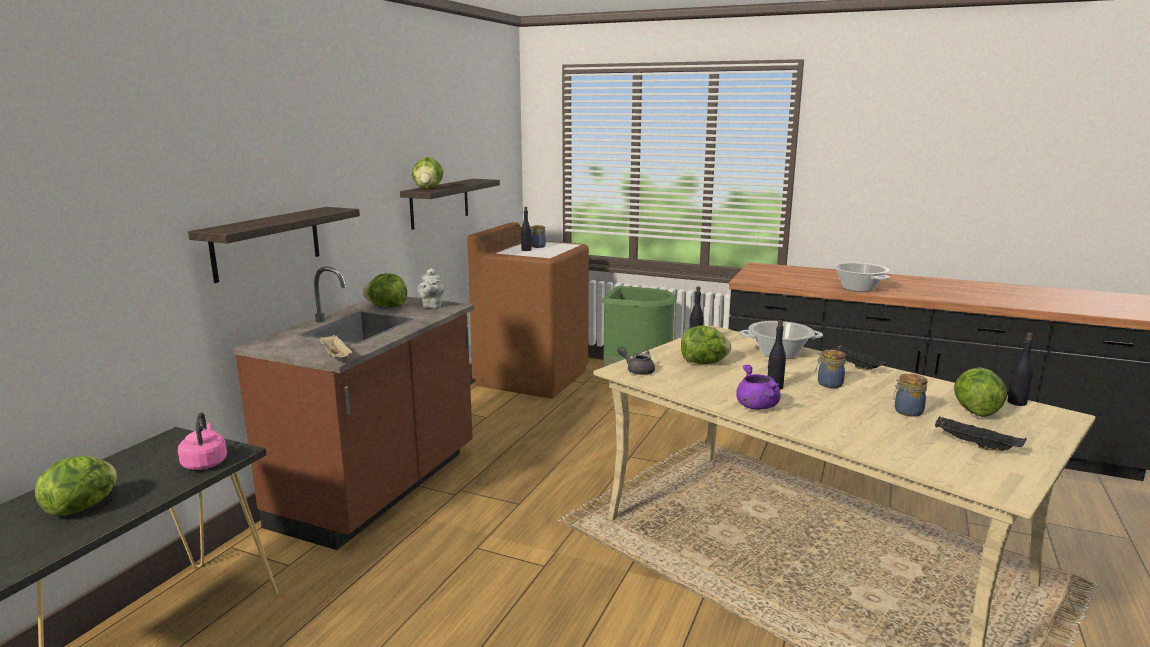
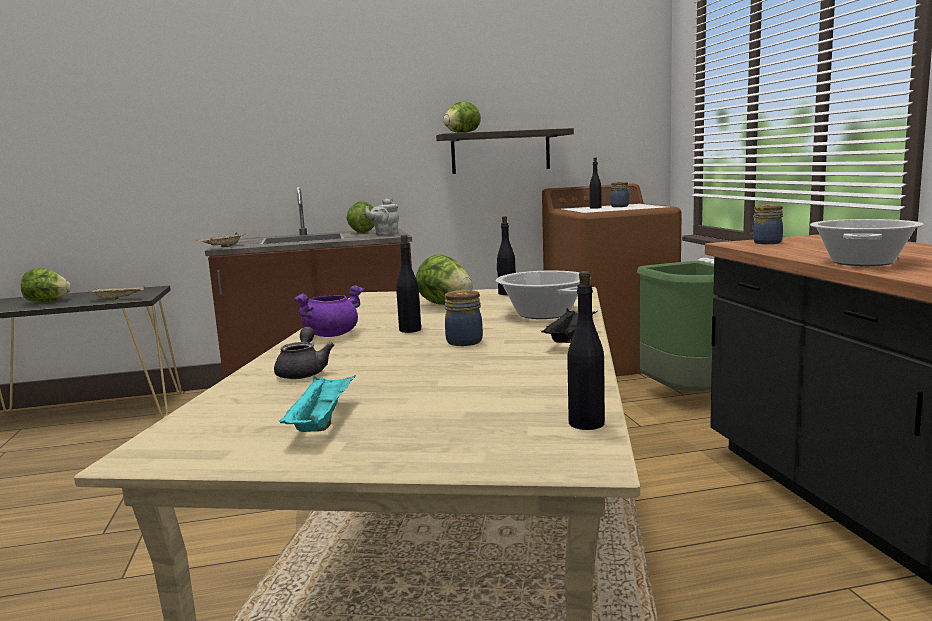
camera: 55 degrees right, 5 degrees down
pink kettle [178,412,227,470] -> beige tray [88,285,145,300]
shelf [188,207,360,283] -> none
grey teapot [617,346,655,375] -> grey teapot moved to [274,327,334,379]
jar [893,374,928,417] -> jar moved to [752,204,783,244]
black tray [935,416,1027,451] -> turquoise tray [279,375,356,432]
lettuce [954,367,1007,417] -> none

